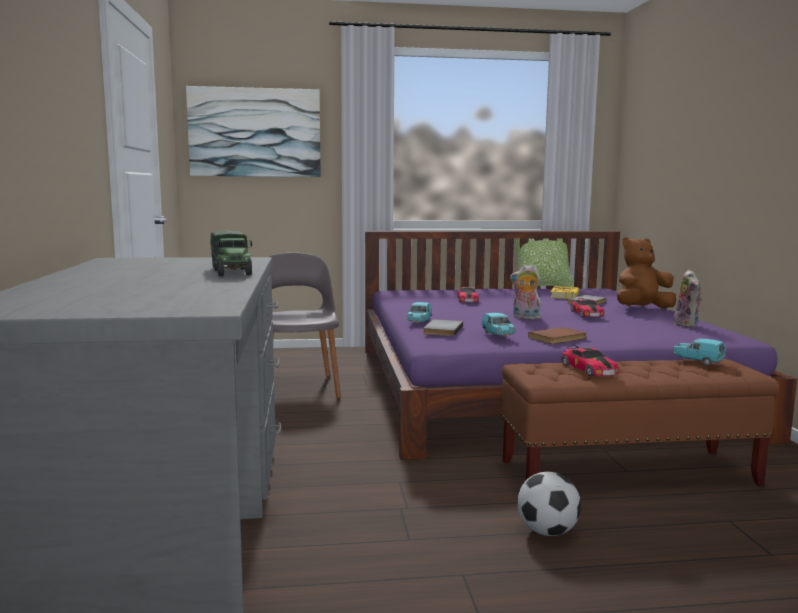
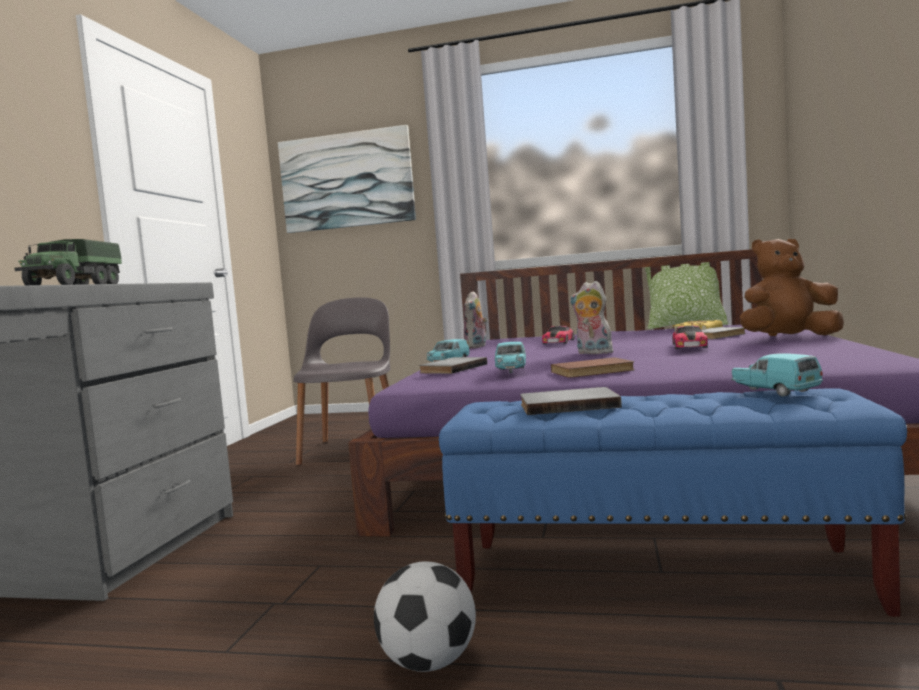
camera: 20 degrees right, 5 degrees down
brown bench [500,359,779,487] -> blue bench [439,388,907,617]
toy car [561,345,619,376] -> grey book [520,387,622,415]
plush toy [673,270,702,328] -> plush toy moved to [464,291,487,349]

